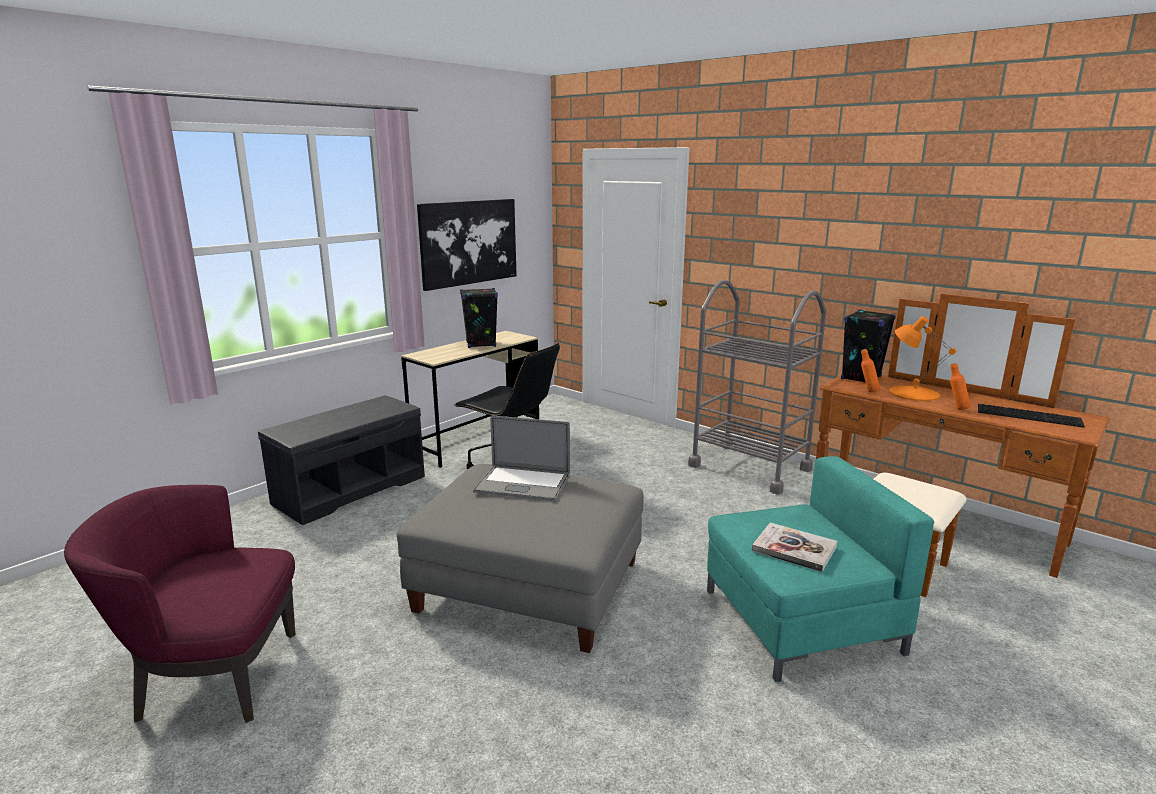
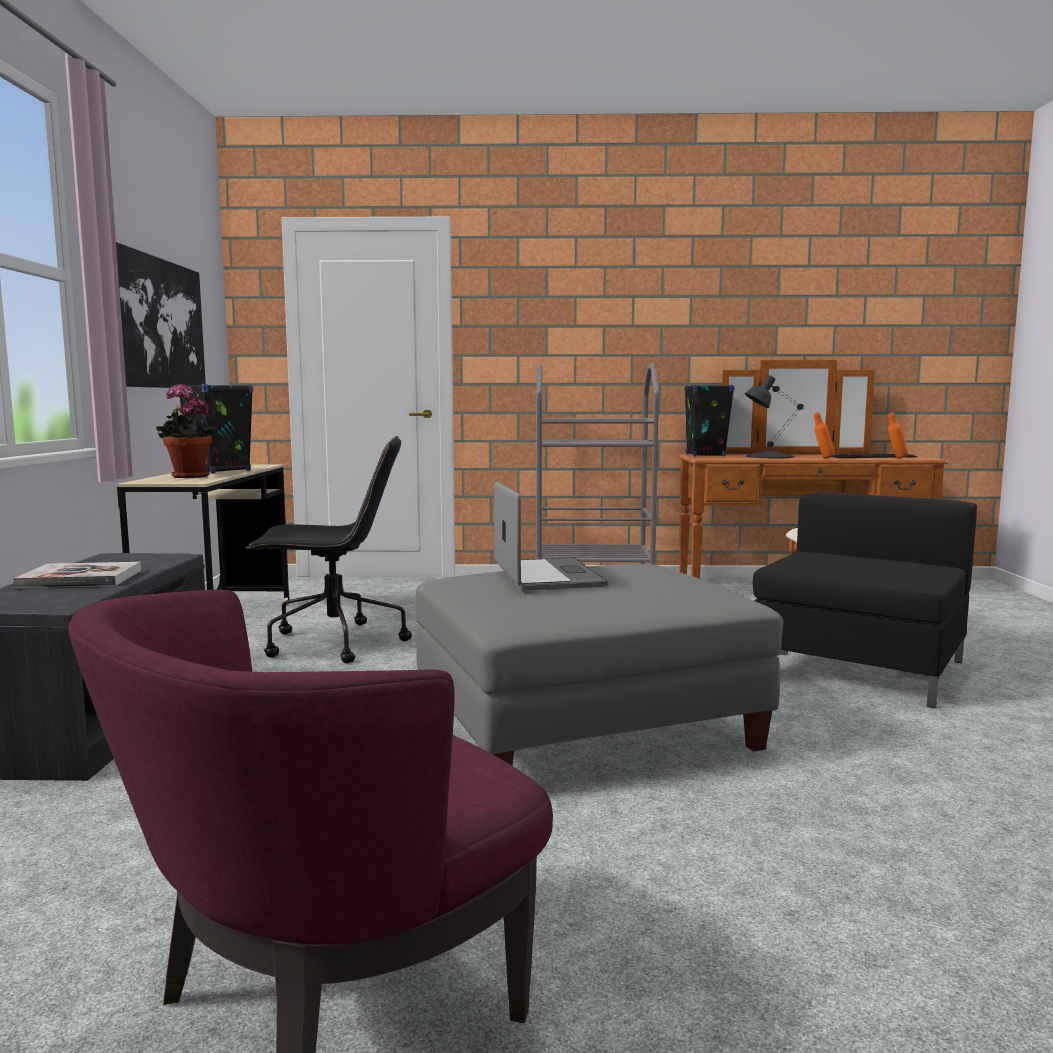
camera: 40 degrees left, 10 degrees down
laptop [473,415,570,501] -> laptop turned 75 degrees counterclockwise [494,482,608,591]
turquoise armchair [707,456,934,682] -> black armchair [753,492,977,708]
book [752,523,837,572] -> book moved to [14,562,141,588]
orange bottle [861,349,880,392] -> orange bottle moved to [888,412,908,458]
orange table lamp [890,316,956,401] -> black table lamp [745,375,804,458]
none -> potted plant [156,383,219,478]

